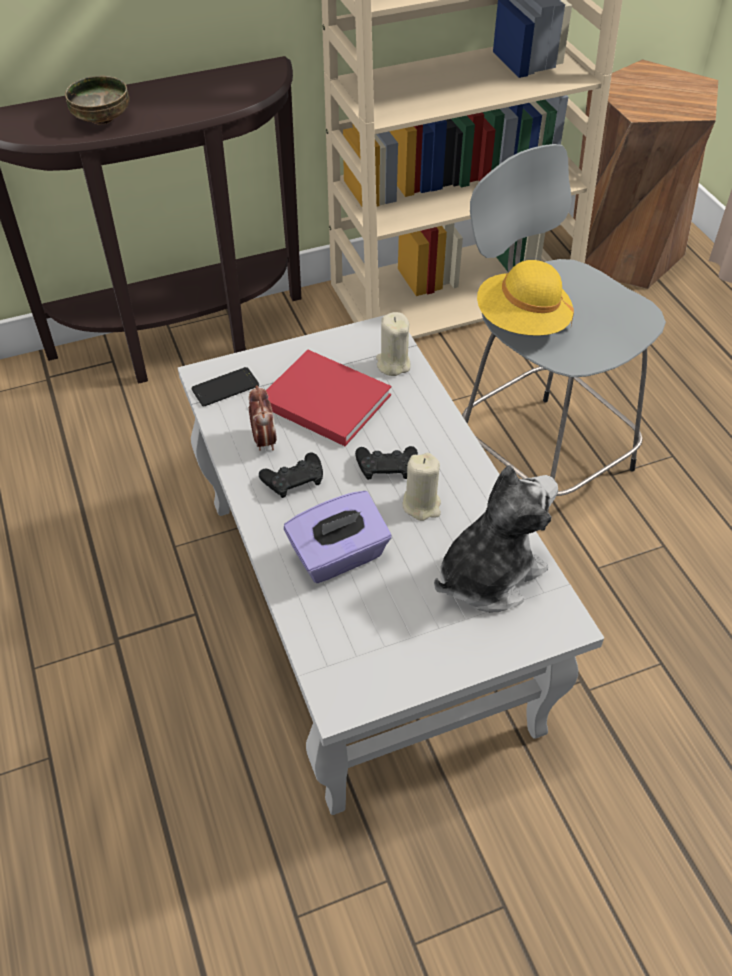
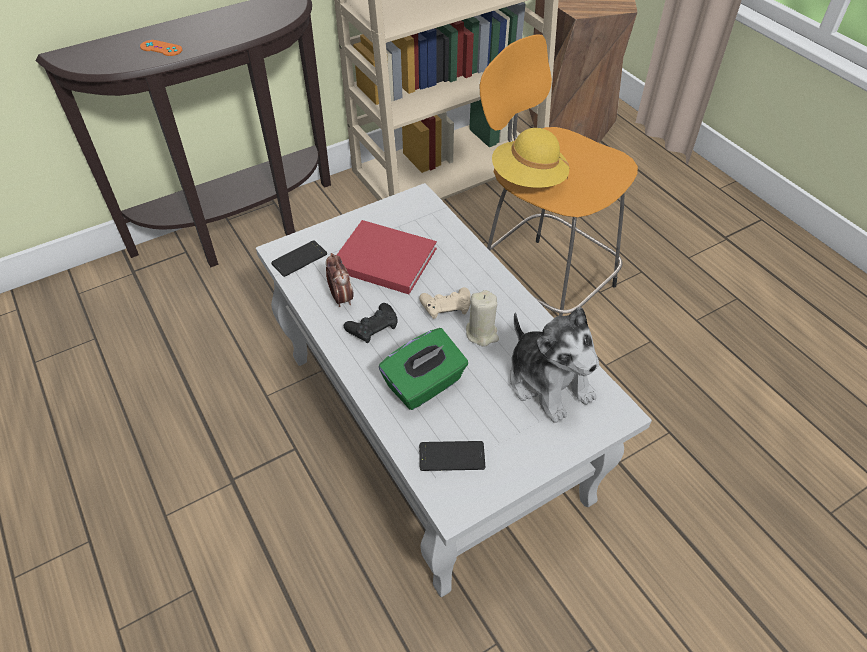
camera: 10 degrees left, 0 degrees up
bowl [65,76,130,125] -> orange game controller [140,40,182,56]
purple tissue box [284,491,391,583] -> green tissue box [379,328,468,410]
black game controller [355,446,418,480] -> beige game controller [419,287,471,319]
beige candle [376,312,410,376] -> none
plush toy [434,465,558,613] -> plush toy turned 105 degrees clockwise [510,307,599,423]
grey stool [462,144,666,531] -> orange stool [479,34,638,316]
none -> phone [419,441,485,471]

